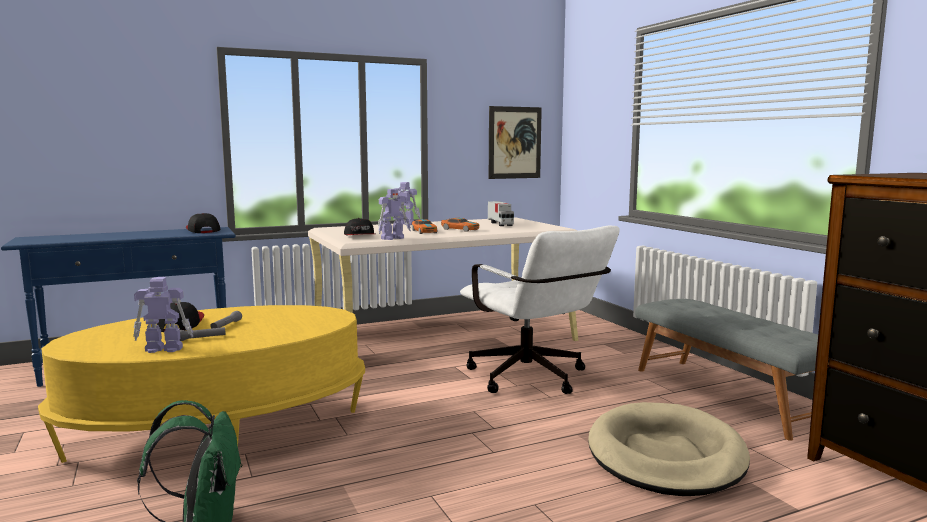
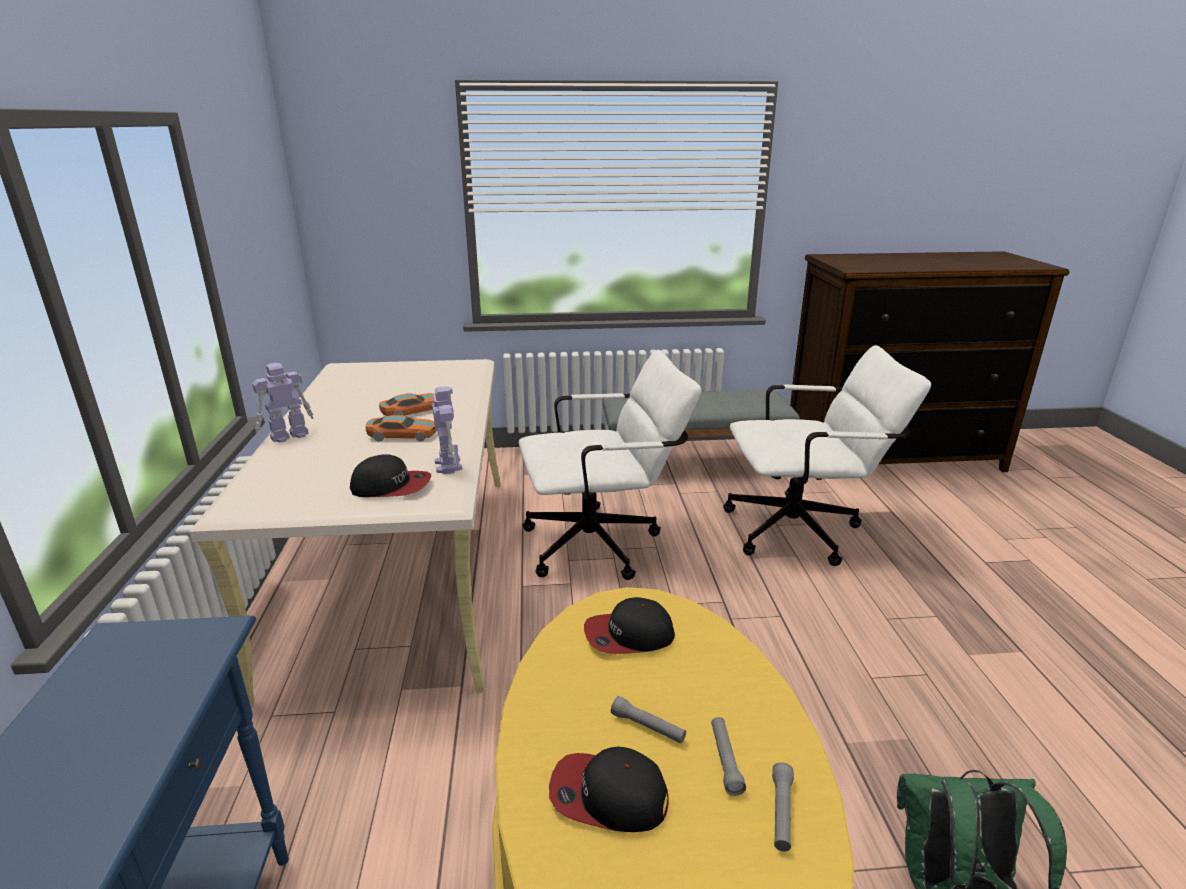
camera: 70 degrees left, 15 degrees up
toy robot [133,277,193,353] -> grey flashlight [772,762,794,852]
cap [186,213,220,233] -> cap moved to [584,597,675,654]
toy truck [488,201,514,226] -> none
picture [489,106,542,179] -> none
beige dog bed [588,402,750,496] -> white office chair [723,345,931,566]

